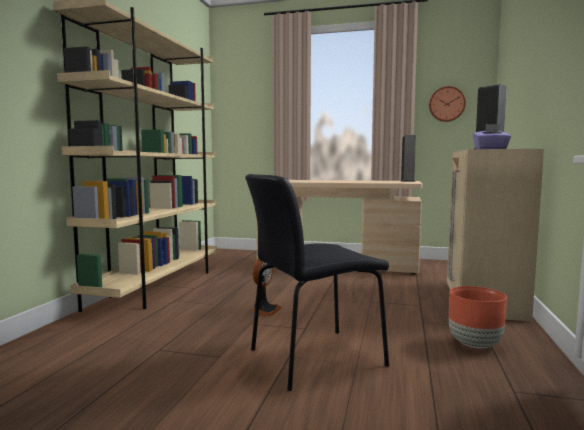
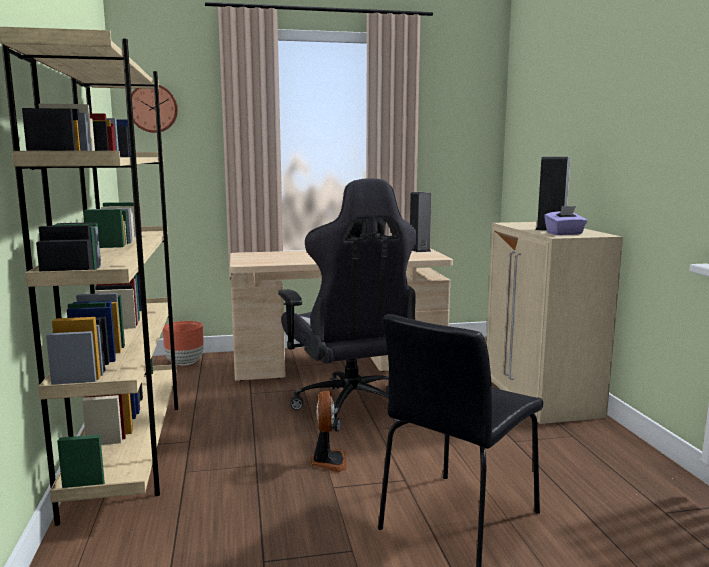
camera: 25 degrees left, 5 degrees up
wall clock [429,86,466,122] -> wall clock moved to [132,85,178,133]
brown planter [449,286,507,348] -> brown planter moved to [163,321,204,366]
none -> black office chair [278,178,417,431]

